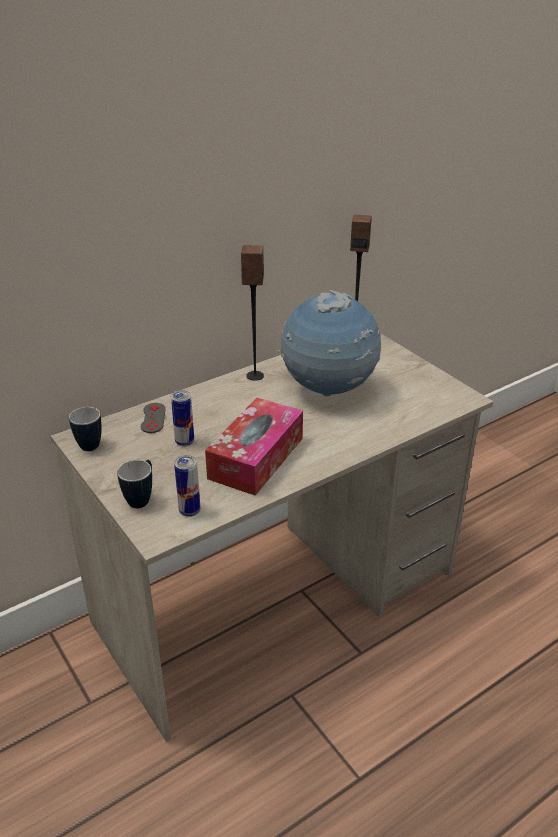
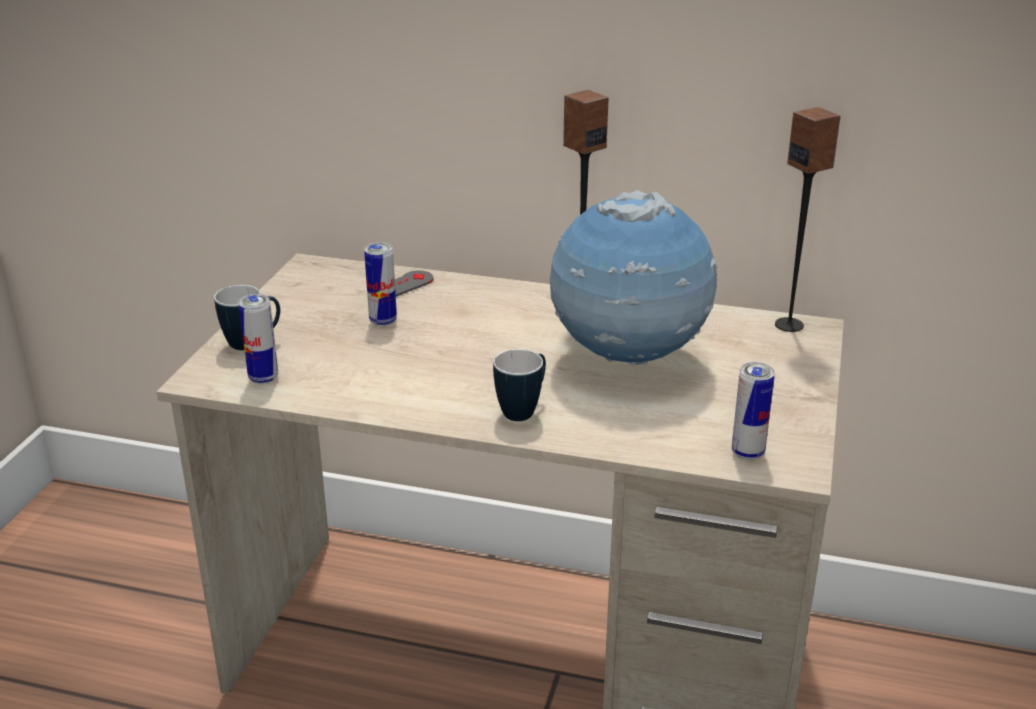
camera: 50 degrees right, 5 degrees down
mug [69,407,102,451] -> mug moved to [493,349,546,421]
tissue box [205,398,303,496] -> none
none -> can [732,362,775,461]

